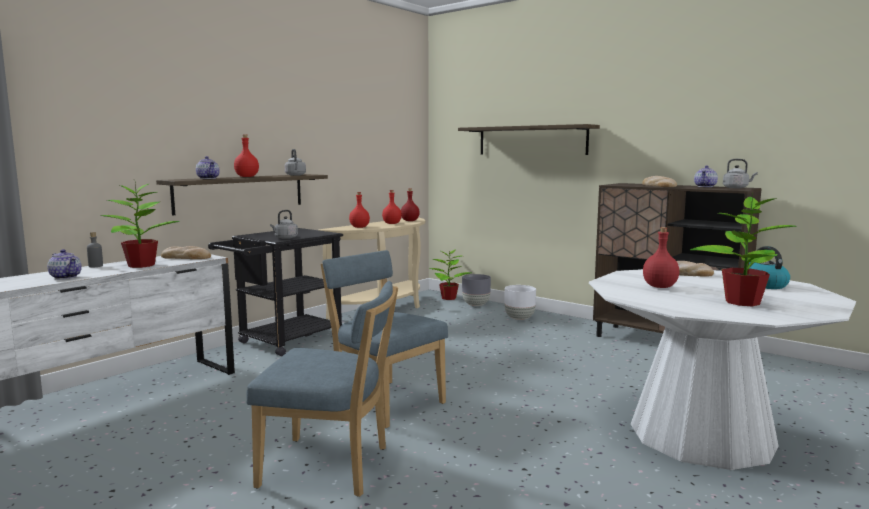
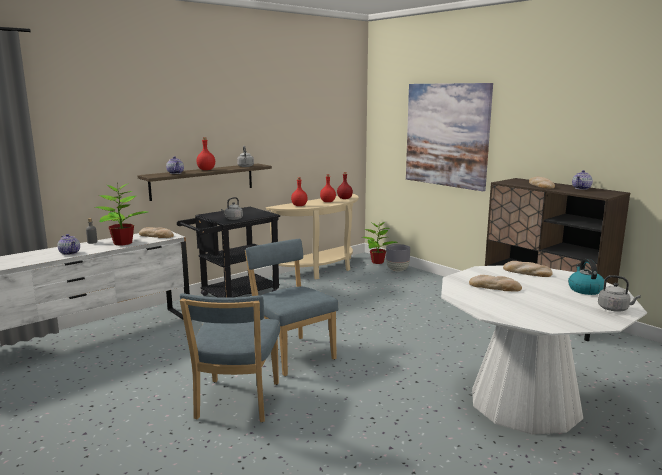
camera: 10 degrees right, 5 degrees up
blue chair [246,281,398,497] -> blue chair turned 75 degrees clockwise [180,293,280,422]
shelf [458,124,600,155] -> picture [406,83,493,191]
white planter [505,285,536,320] -> none
red bottle [643,227,679,288] -> bread [469,275,522,292]
potted plant [690,192,797,306] -> none
grey kettle [723,159,758,188] -> grey kettle moved to [598,275,641,312]

